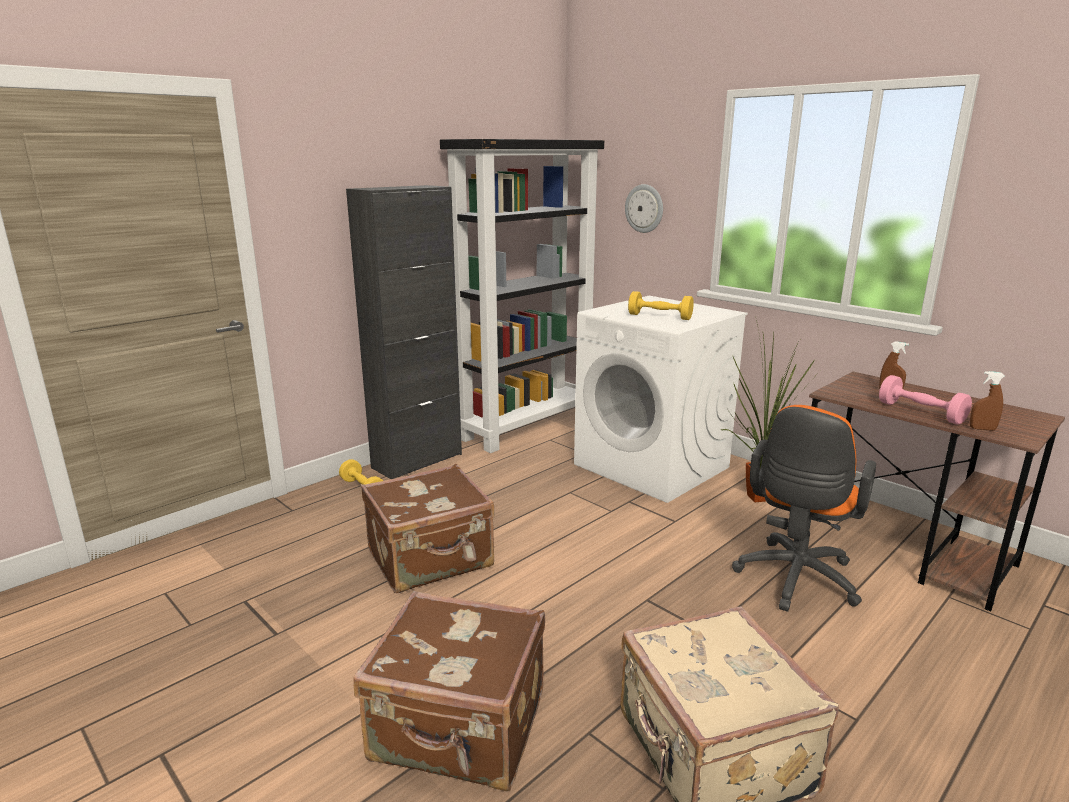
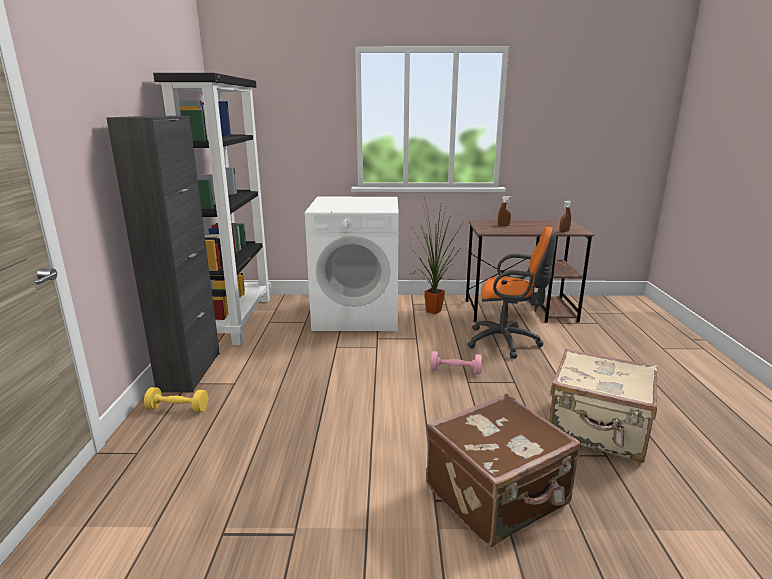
camera: 45 degrees left, 0 degrees up
brown suitcase [361,464,494,593] -> none
wall clock [625,184,663,233] -> none
yellow dumbbell [628,291,694,320] -> none
orange office chair [732,405,876,611] -> orange office chair turned 60 degrees counterclockwise [467,227,556,359]
pink dumbbell [879,375,972,424] -> pink dumbbell moved to [431,351,482,374]

